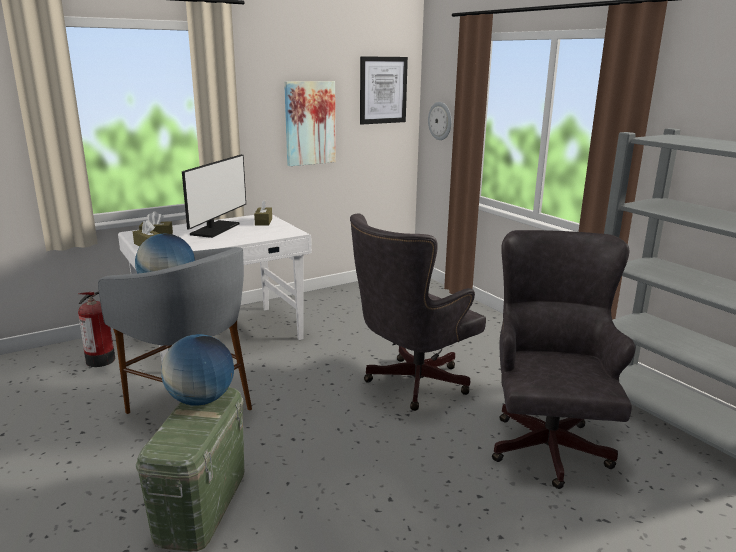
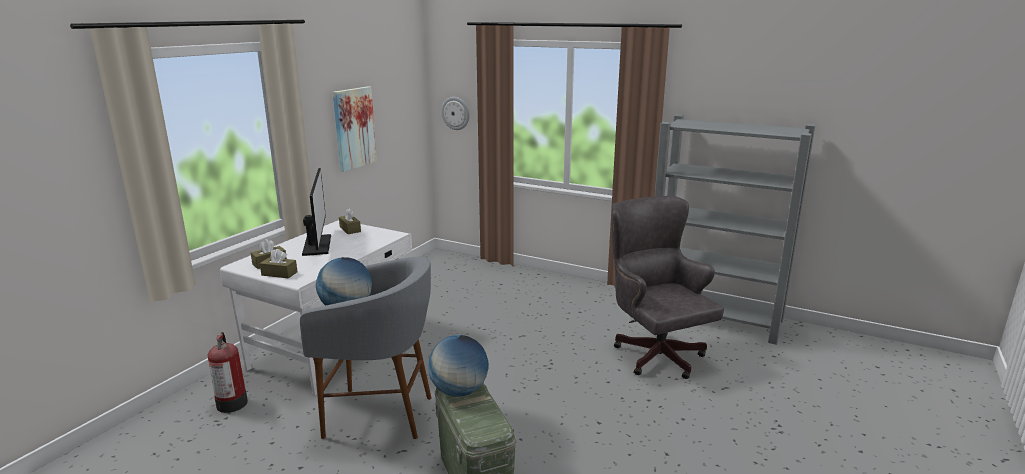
camera: 30 degrees left, 0 degrees up
grey office chair [350,214,486,411] -> none
picture [360,56,408,125] -> none

